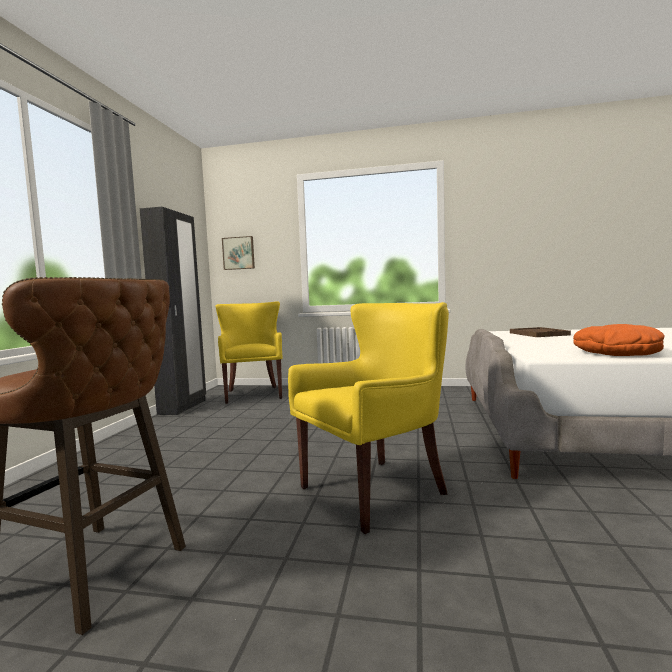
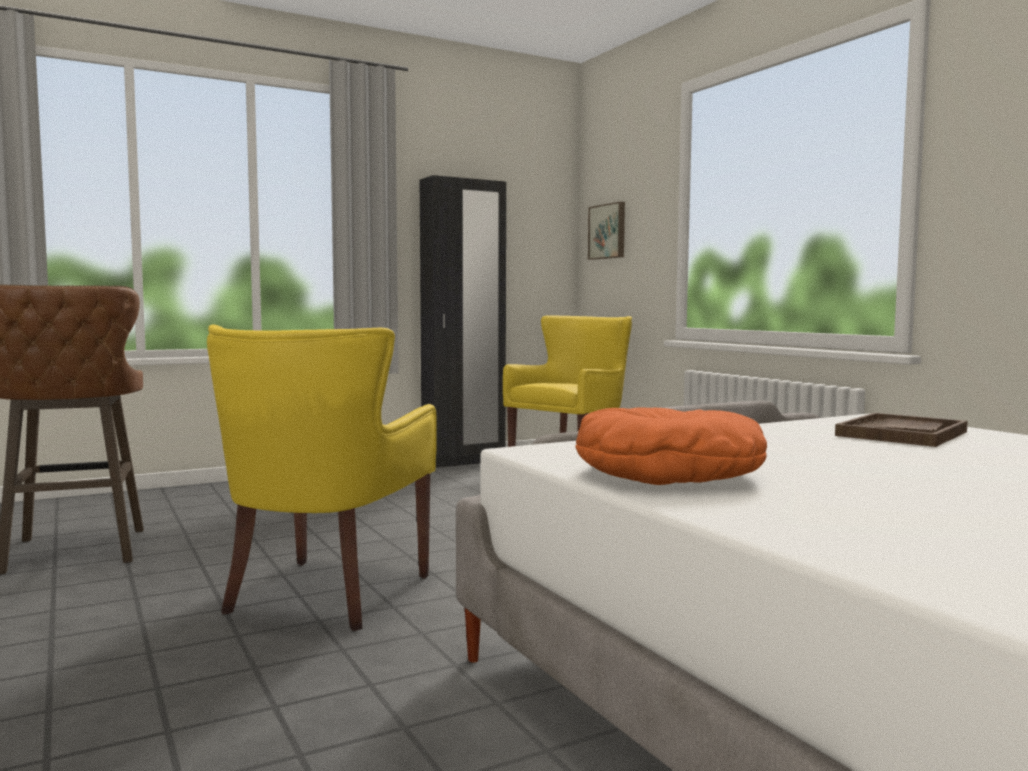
camera: 50 degrees right, 0 degrees up
yellow armchair [288,302,449,534] -> yellow armchair turned 90 degrees clockwise [207,324,437,631]

